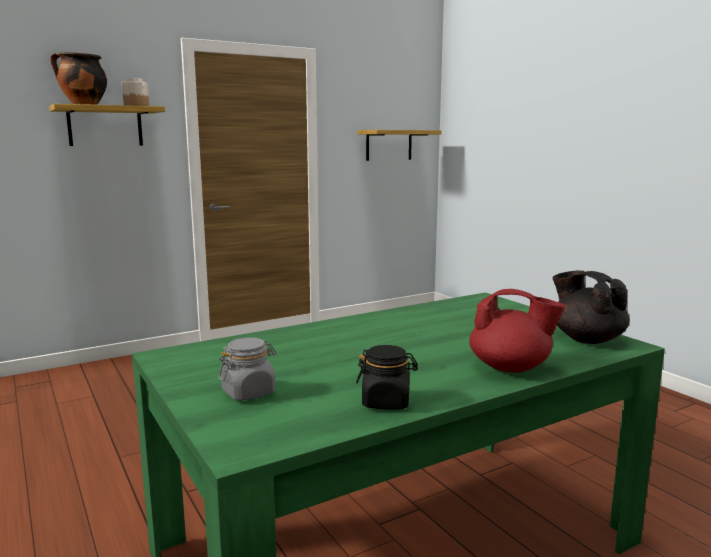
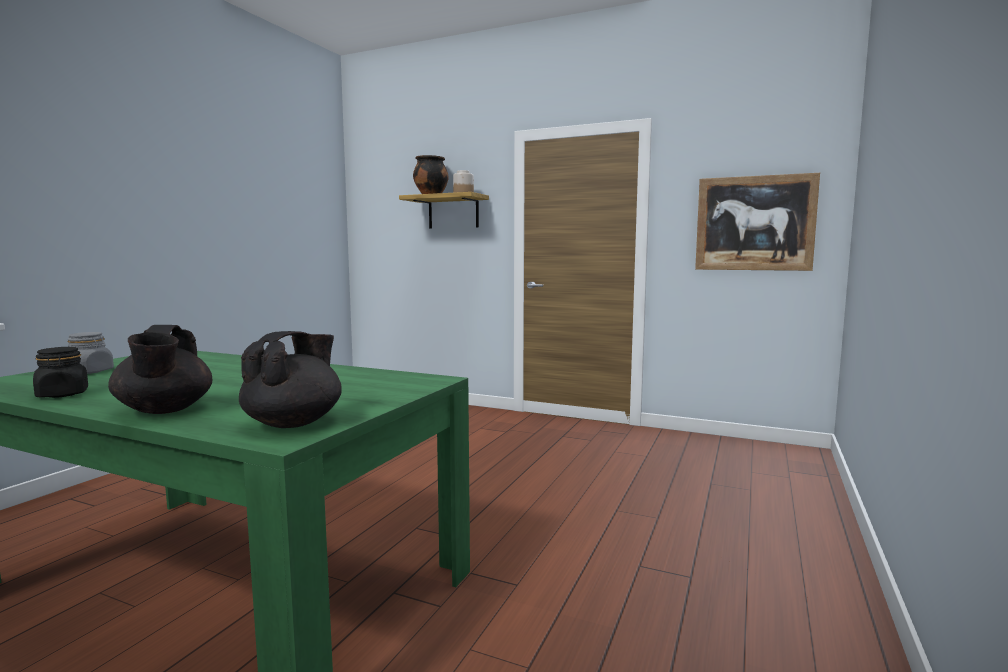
camera: 55 degrees right, 5 degrees down
shelf [357,130,442,161] -> picture [695,173,820,271]
red teapot [469,289,565,373] -> black teapot [108,325,212,414]

